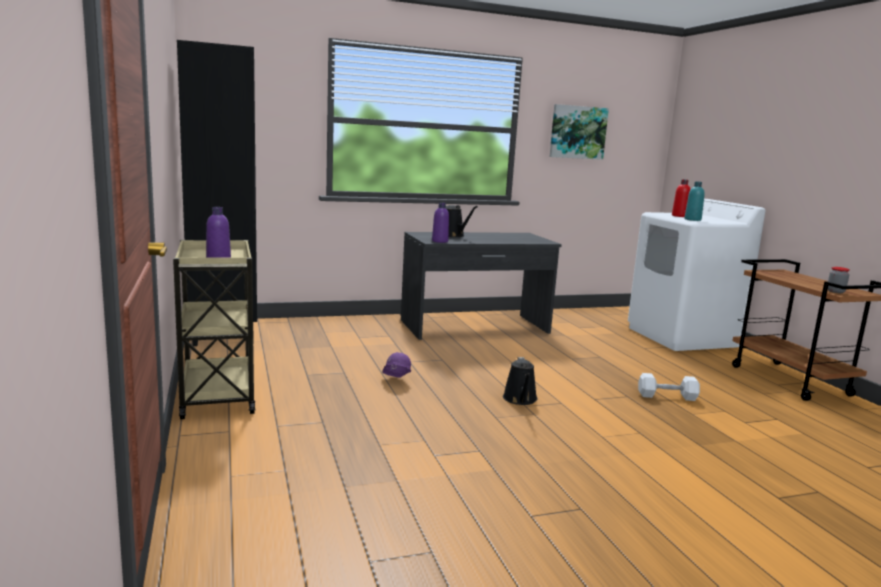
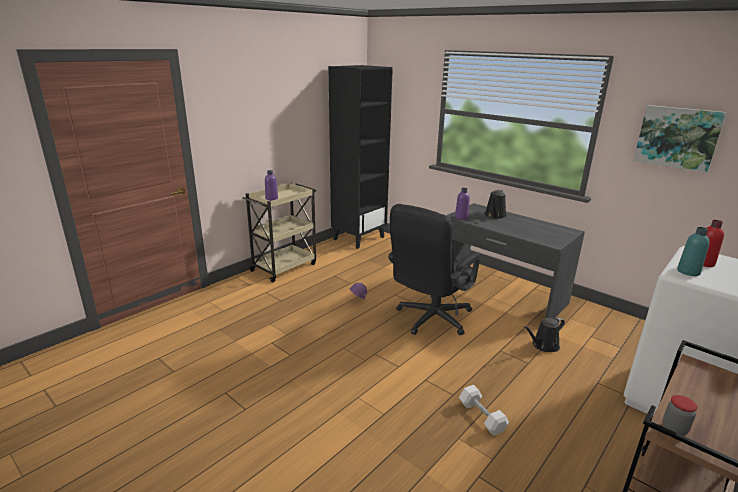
camera: 60 degrees right, 10 degrees up
black watering can [503,357,538,405] -> black watering can moved to [523,317,565,352]
none -> black office chair [388,204,480,335]

